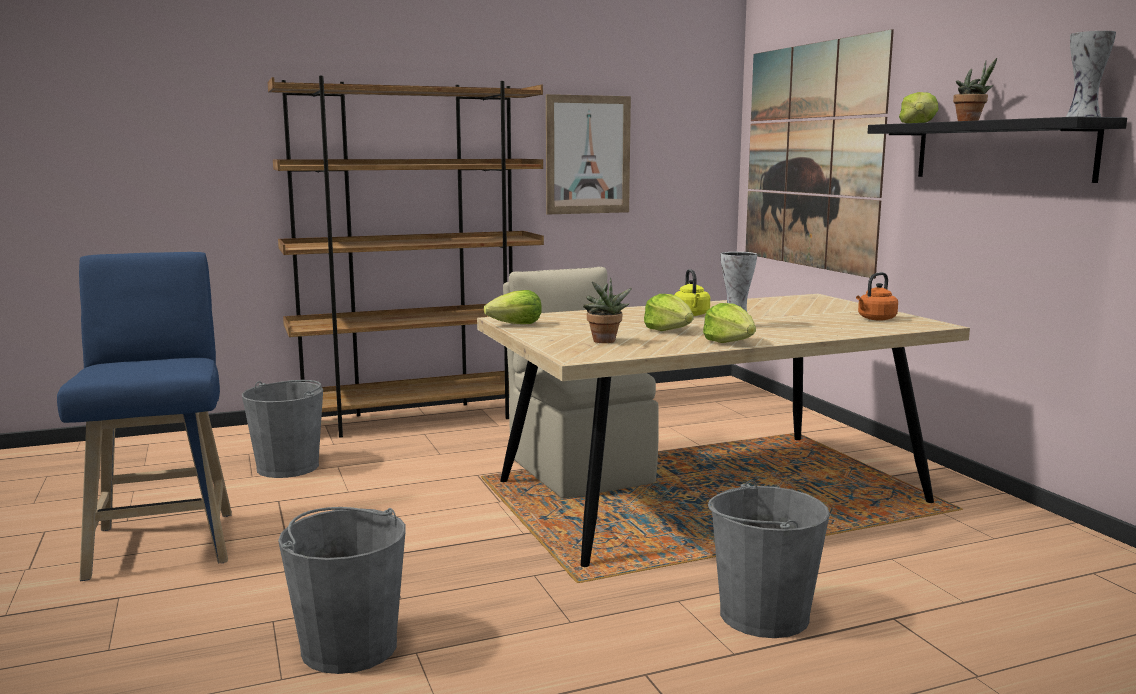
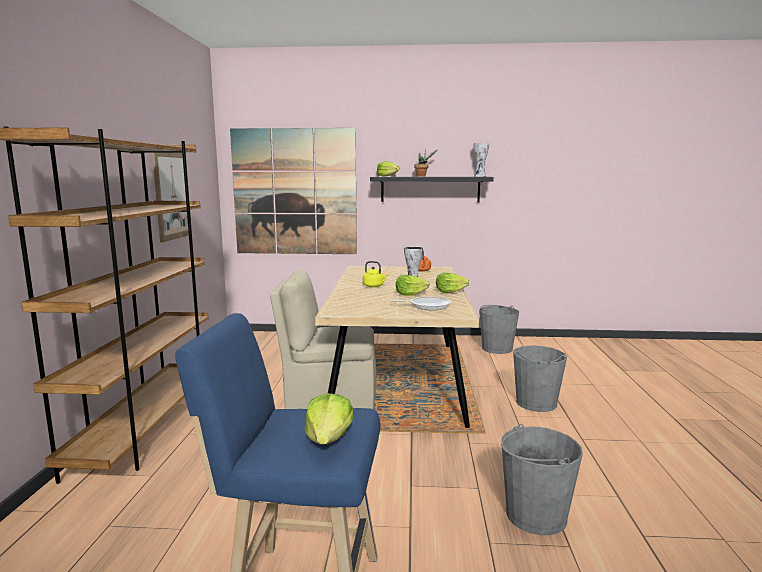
camera: 65 degrees left, 0 degrees up
grey bucket [242,380,323,478] -> grey bucket moved to [479,305,519,354]
lettuce [484,290,542,324] -> lettuce moved to [304,393,354,444]
potted plant [583,278,632,343] -> frying pan [390,297,451,310]

